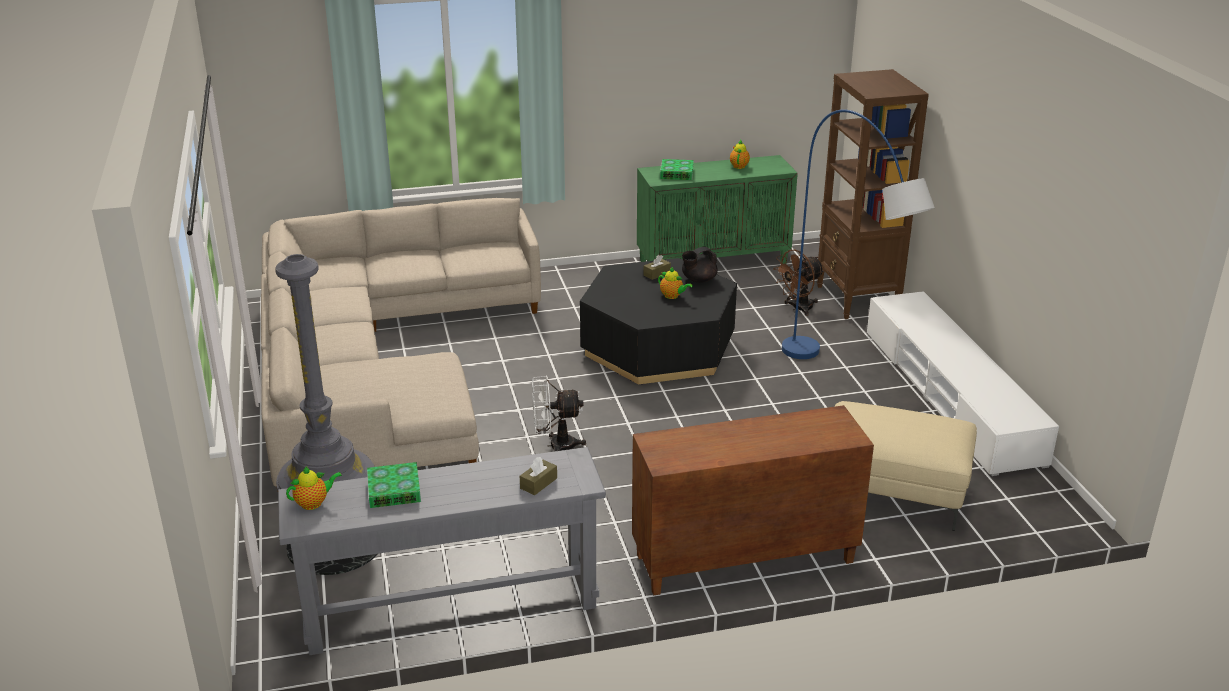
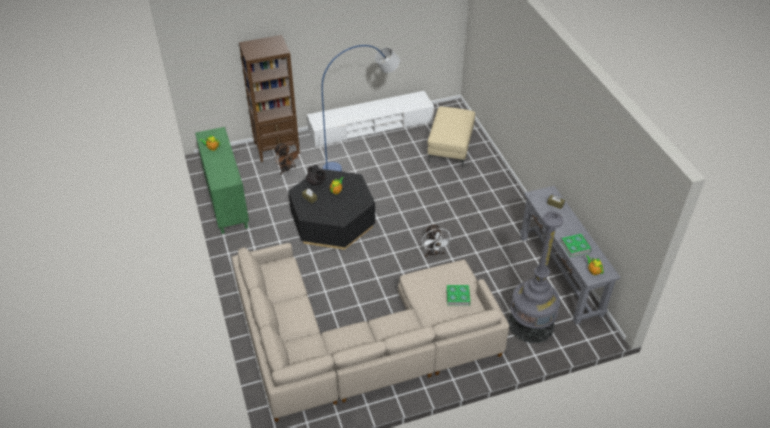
camera: 95 degrees left, 15 degrees up
brown cabinet [632,405,874,596] -> none
book [660,159,694,180] -> book moved to [446,285,471,306]

